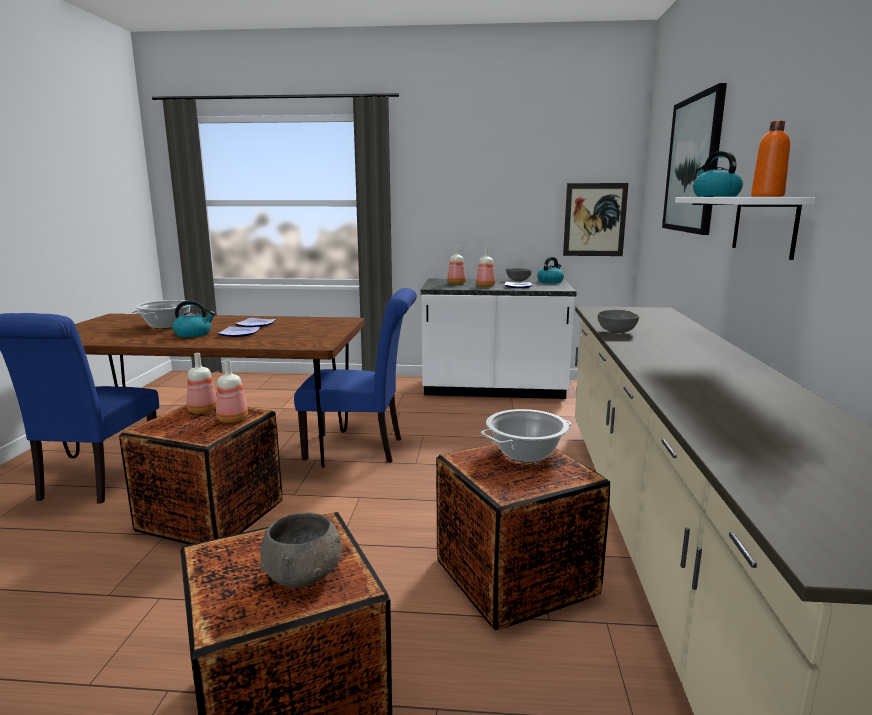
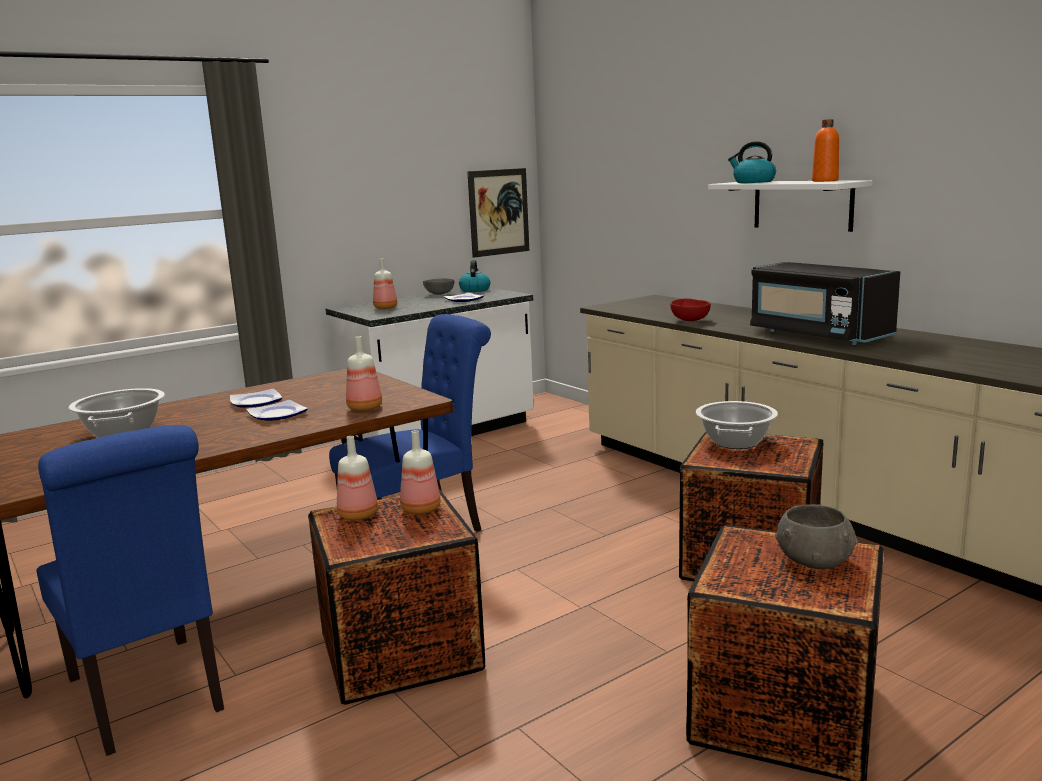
camera: 40 degrees left, 0 degrees up
kettle [172,300,215,337] -> none
bottle [476,247,495,287] -> bottle moved to [346,336,382,411]
grey bowl [598,310,639,333] -> red bowl [670,298,711,321]
picture [662,83,727,235] -> none
none -> black microwave [750,262,900,345]

